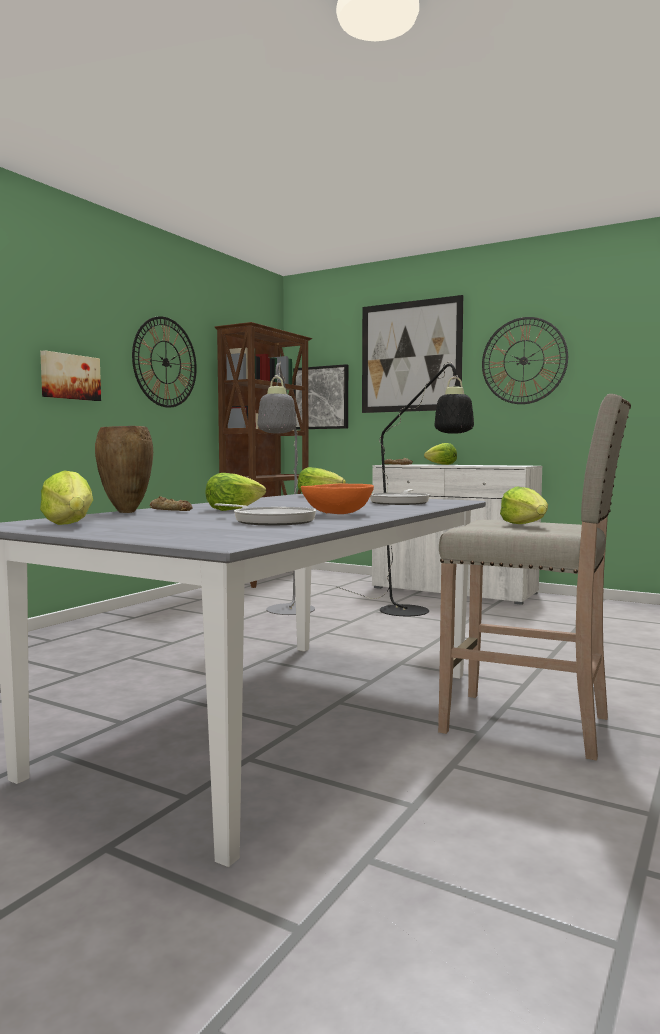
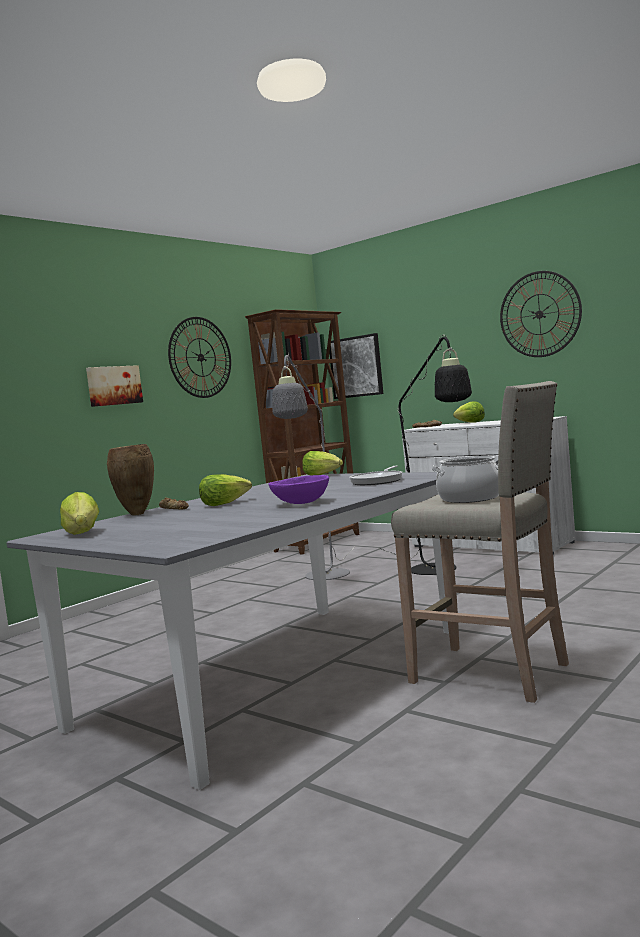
camera: 10 degrees right, 0 degrees up
frying pan [214,503,316,525] -> none
orange bowl [301,483,374,514] -> purple bowl [269,475,329,504]
picture [362,295,463,413] -> none
lettuce [500,486,548,524] -> cooking pot [431,456,499,503]

